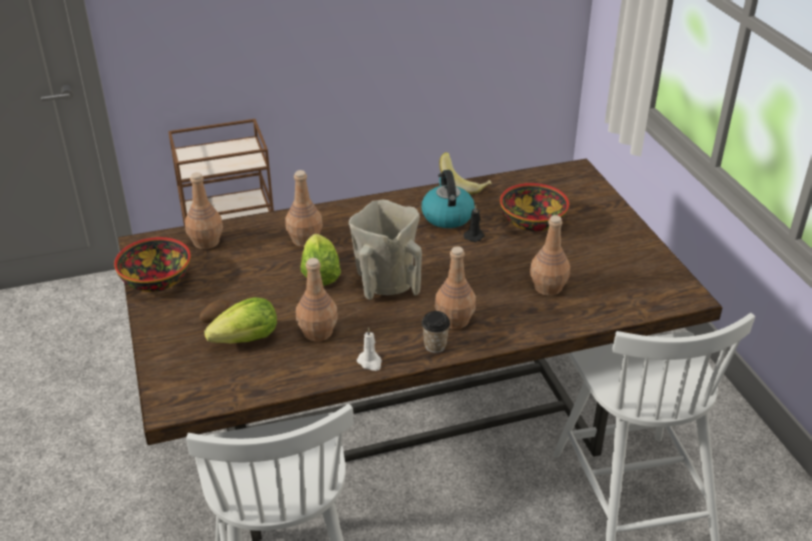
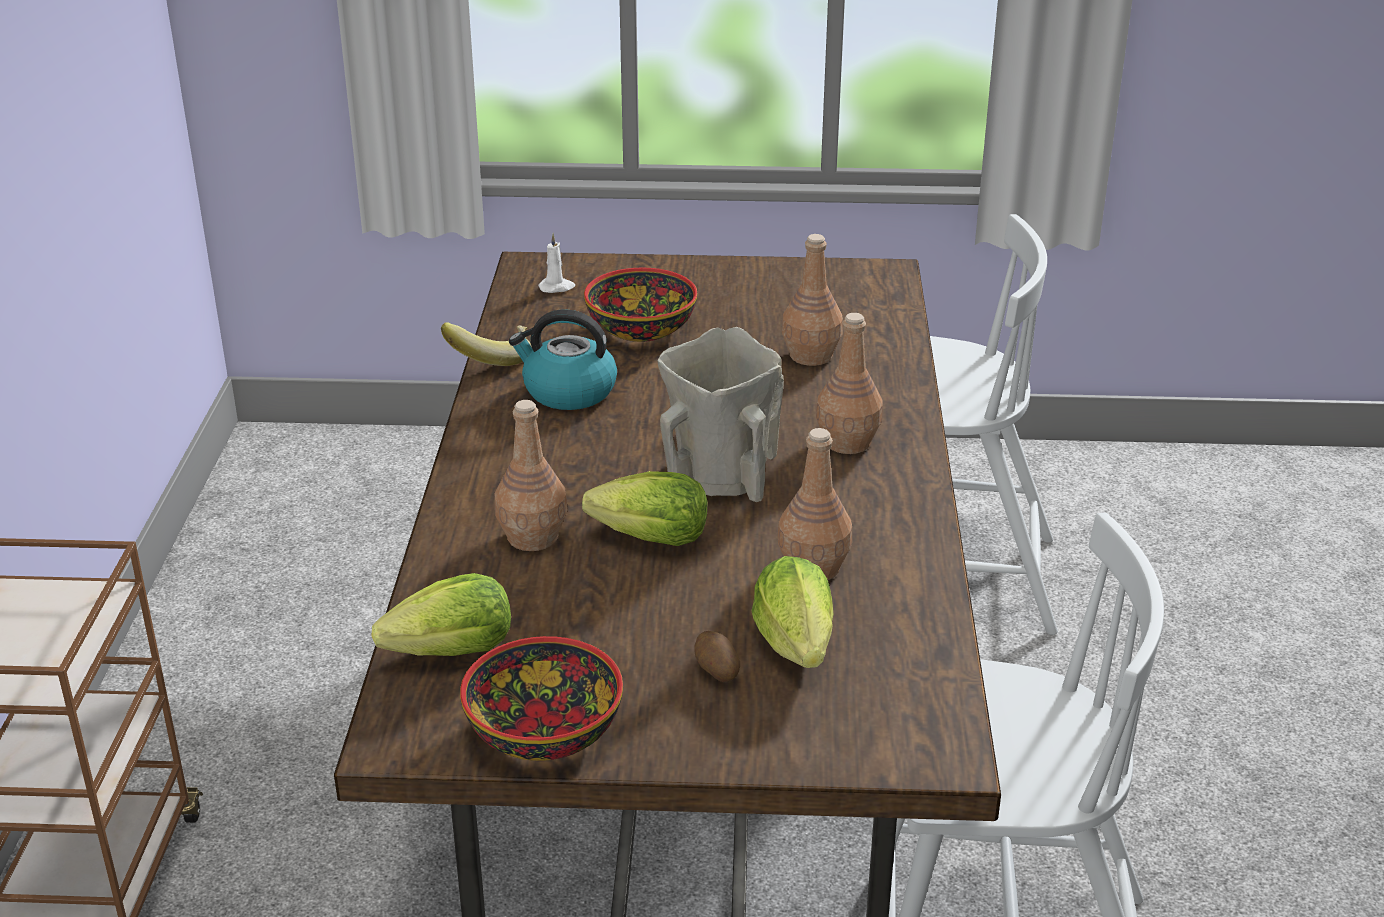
camera: 70 degrees left, 5 degrees down
brown bottle [185,172,223,249] -> lettuce [372,573,511,656]
white candle [357,327,382,371] -> white candle moved to [538,233,575,293]
cup [422,311,450,353] -> none
black candle [463,205,485,242] -> none

